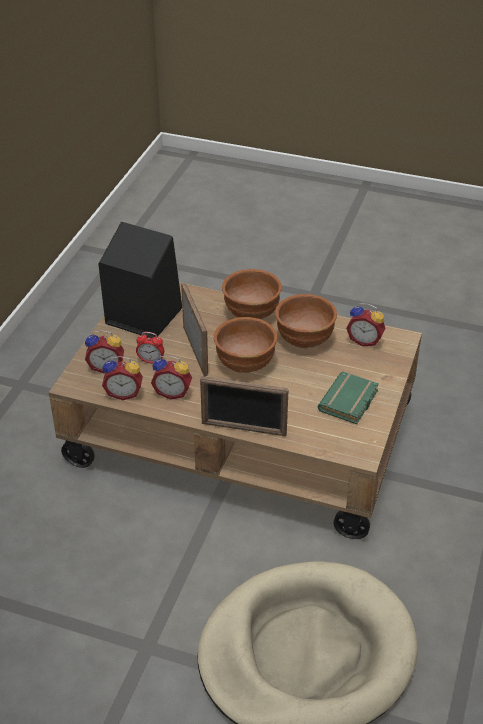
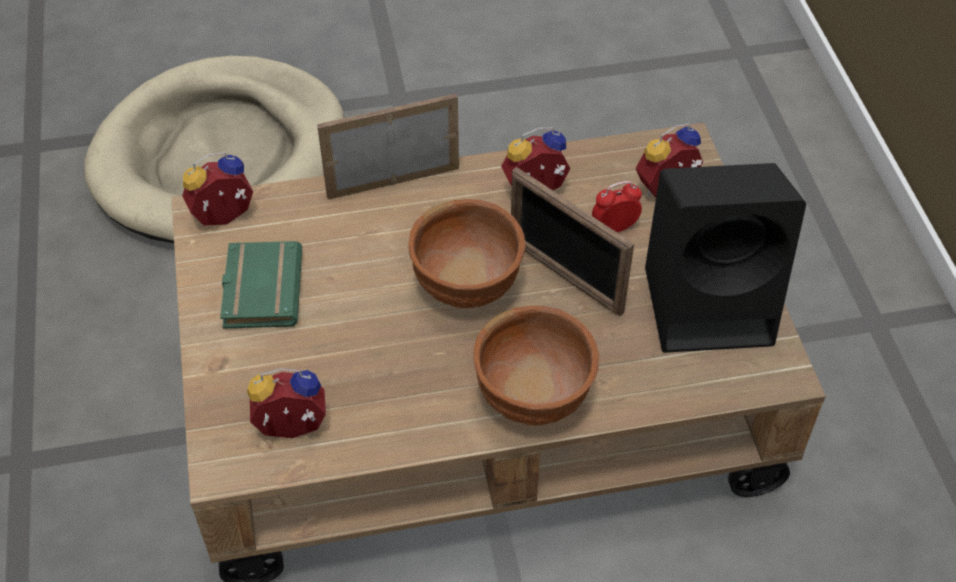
camera: 150 degrees right, 10 degrees up
alarm clock [102,356,143,400] -> alarm clock moved to [182,152,253,226]
brown bowl [275,294,337,348] -> none

